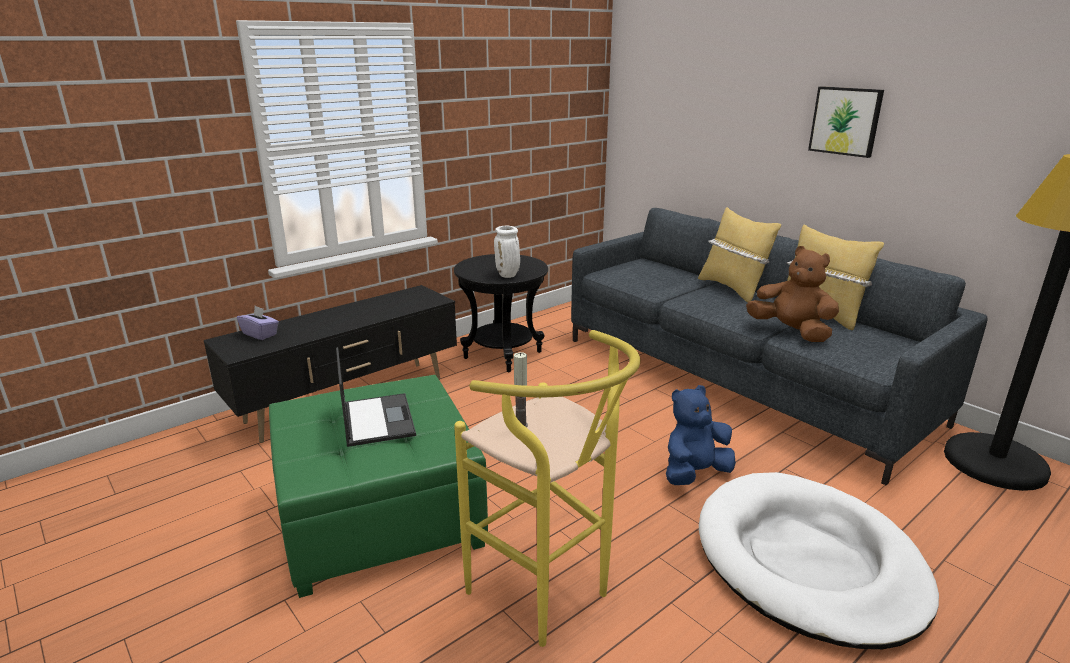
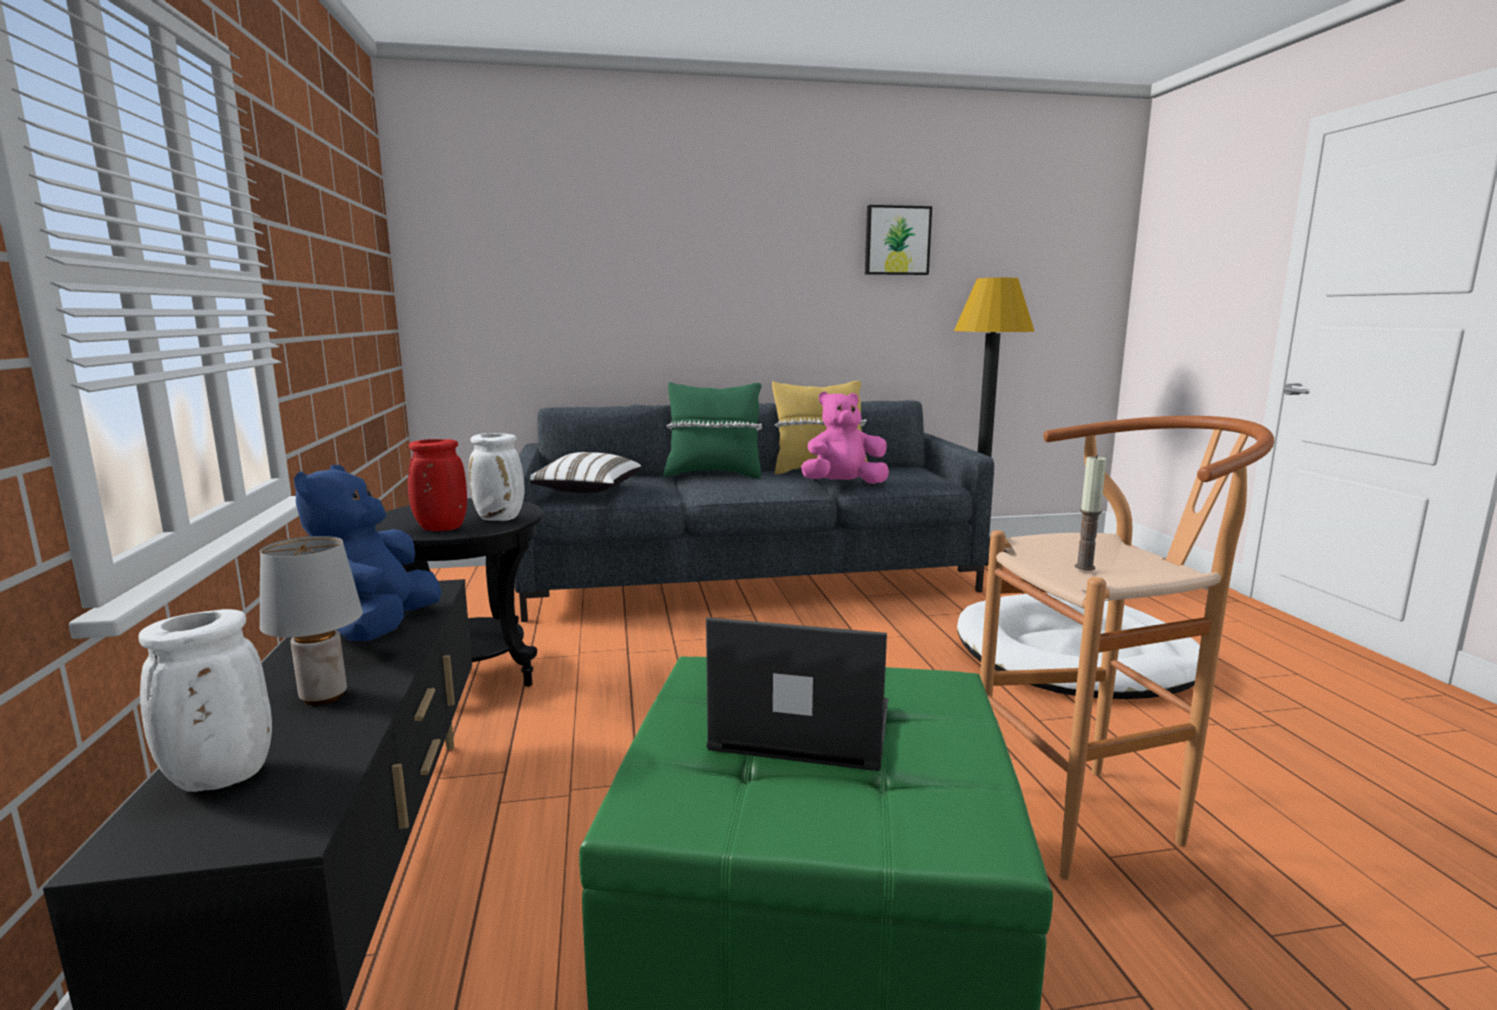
camera: 60 degrees left, 10 degrees down
purple tissue box [237,306,279,340] -> white vase [138,609,272,792]
yellow stool [454,330,640,647] -> brown stool [980,416,1274,880]
blue plush toy [666,385,736,485] -> blue plush toy moved to [294,465,441,641]
yellow pillow [698,207,781,303] -> green pillow [663,382,762,479]
brown plush toy [746,246,839,342] -> pink plush toy [801,391,889,484]
picture [808,86,884,158] -> picture moved to [865,205,932,275]
none -> grey table lamp [260,536,363,705]
none -> red vase [408,439,467,531]
none -> white pillow [530,452,641,493]

